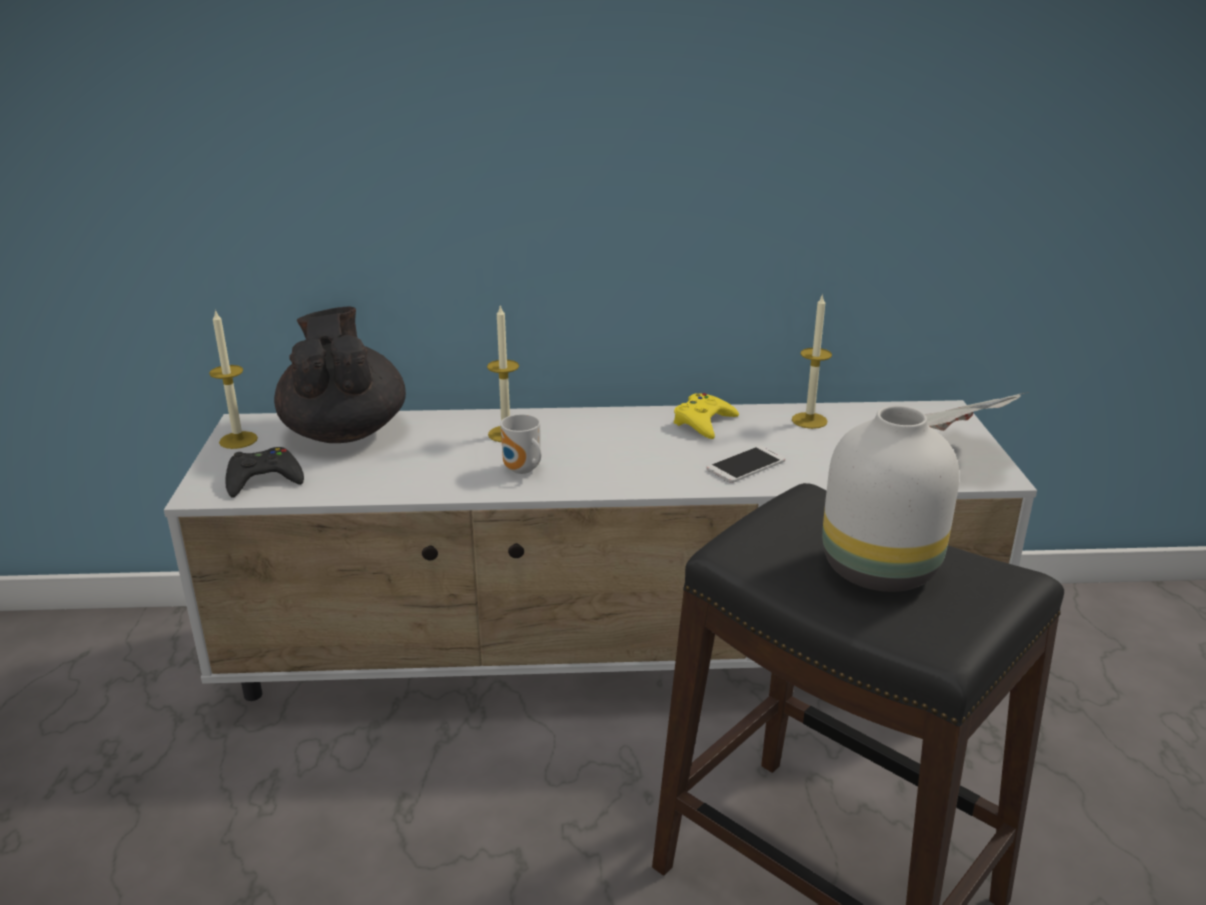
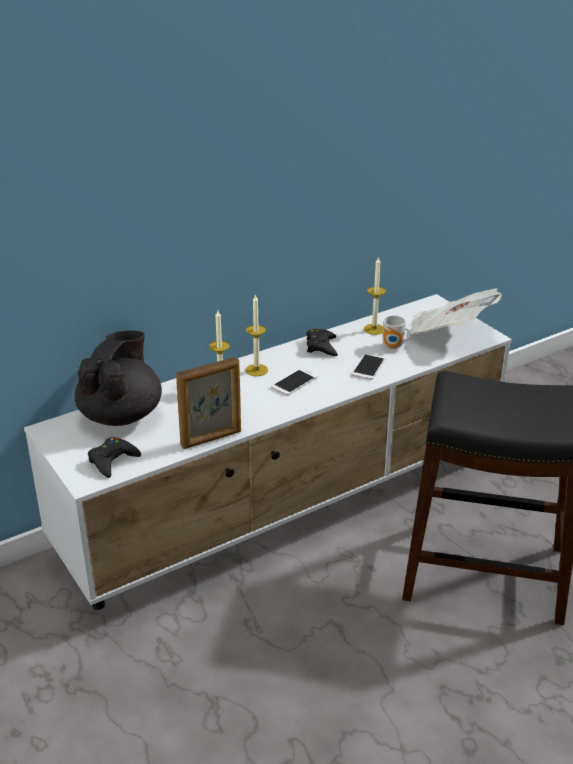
camera: 30 degrees left, 5 degrees up
candle [209,309,258,449] -> candle moved to [245,294,268,376]
black teapot [274,307,406,443] -> black teapot turned 60 degrees clockwise [75,331,162,426]
mug [500,414,541,474] -> mug moved to [383,315,411,349]
yellow game controller [674,393,739,439] -> black game controller [306,328,338,356]
white vase [822,406,960,592] -> none
none -> picture frame [176,357,241,449]
none -> phone [271,368,317,396]

